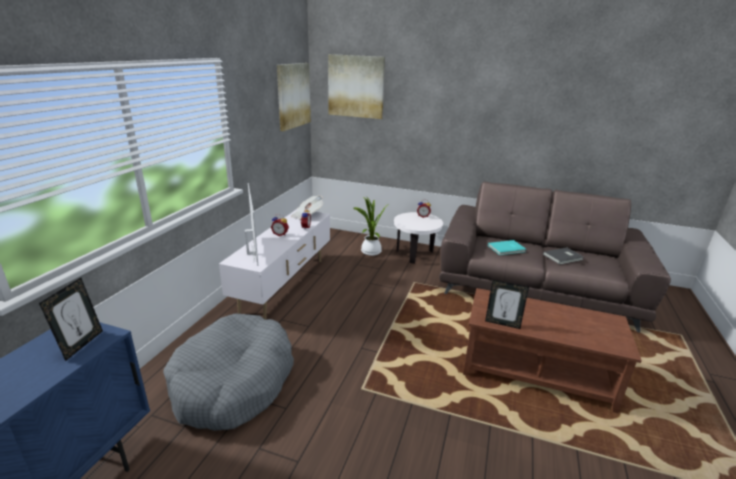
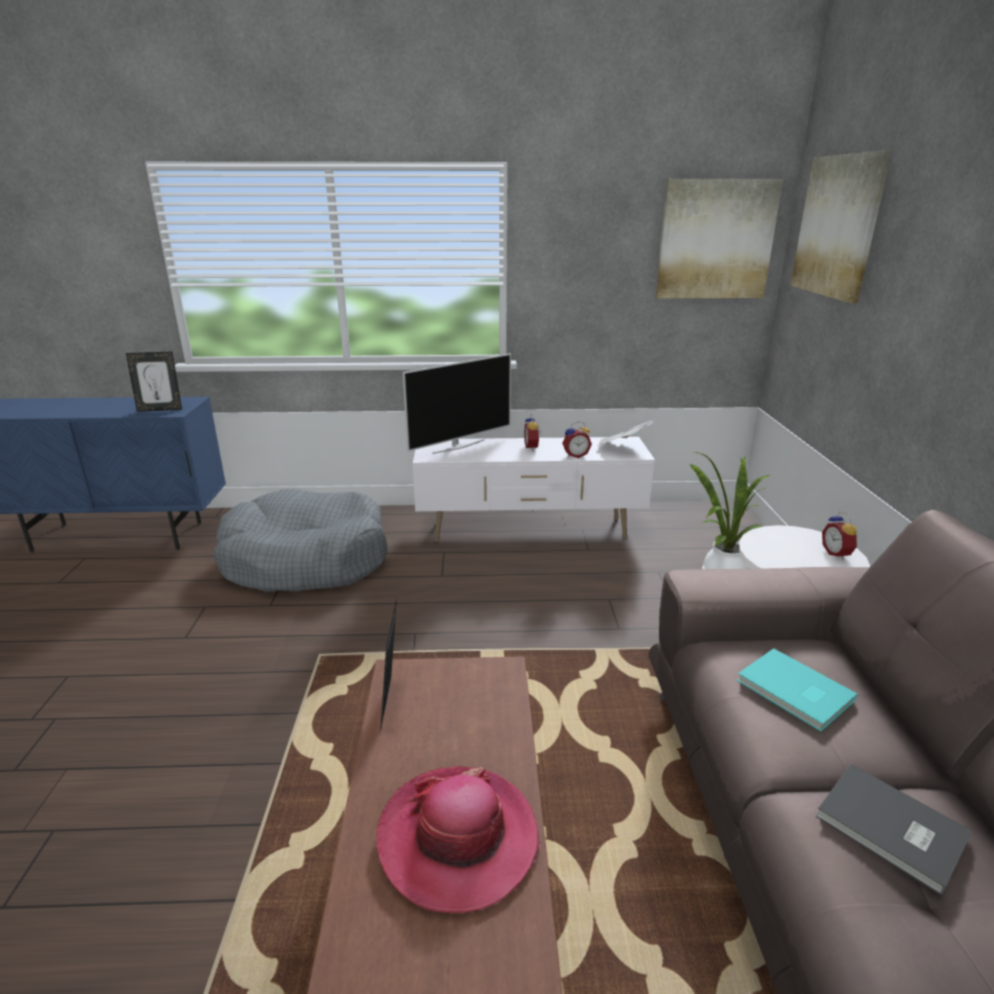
camera: 70 degrees right, 0 degrees up
none -> hat [376,766,540,913]

